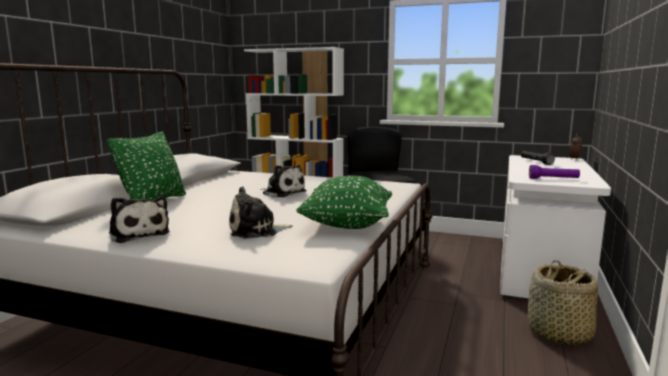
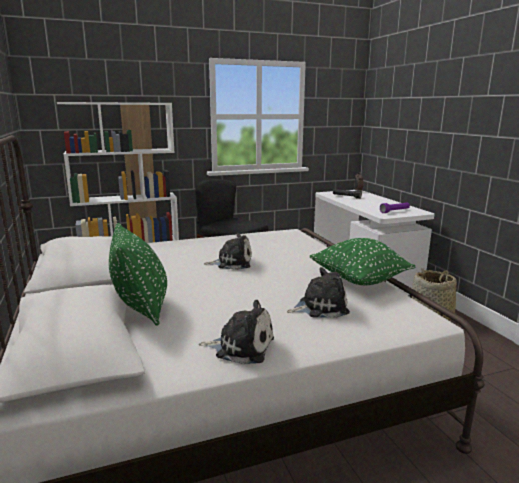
camera: 40 degrees left, 5 degrees up
plush toy [229,187,293,238] -> plush toy turned 135 degrees counterclockwise [287,267,350,318]

